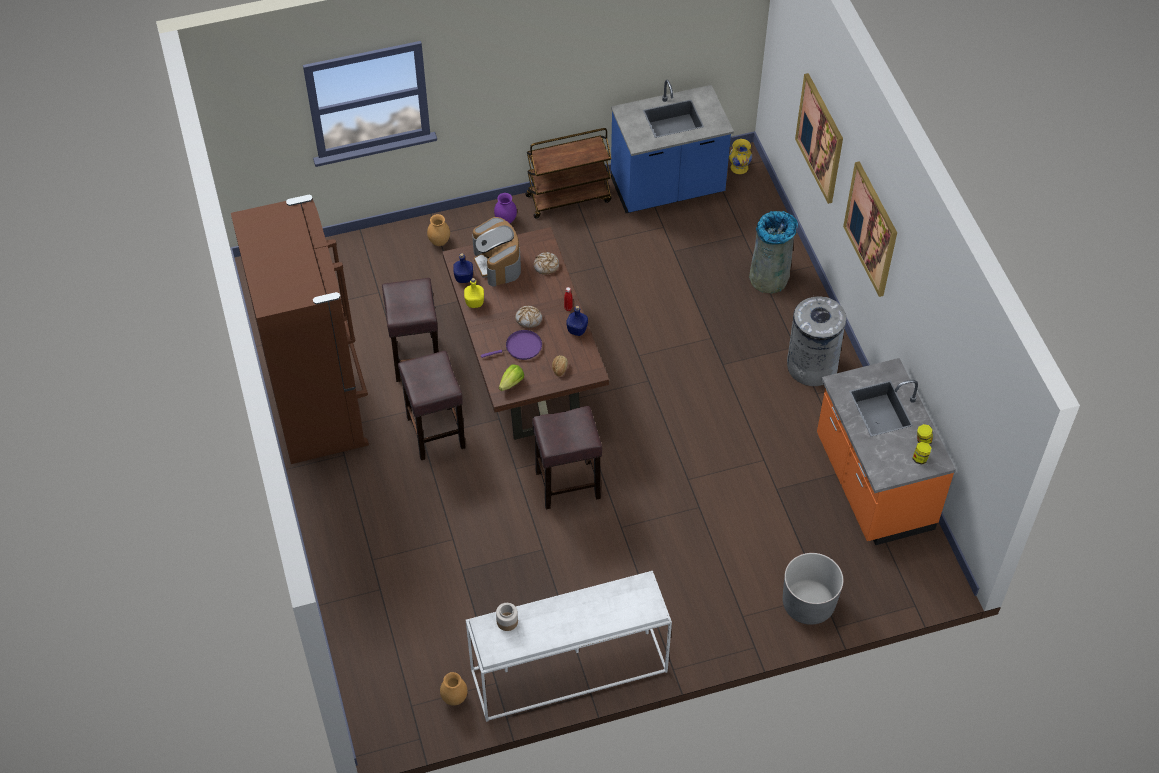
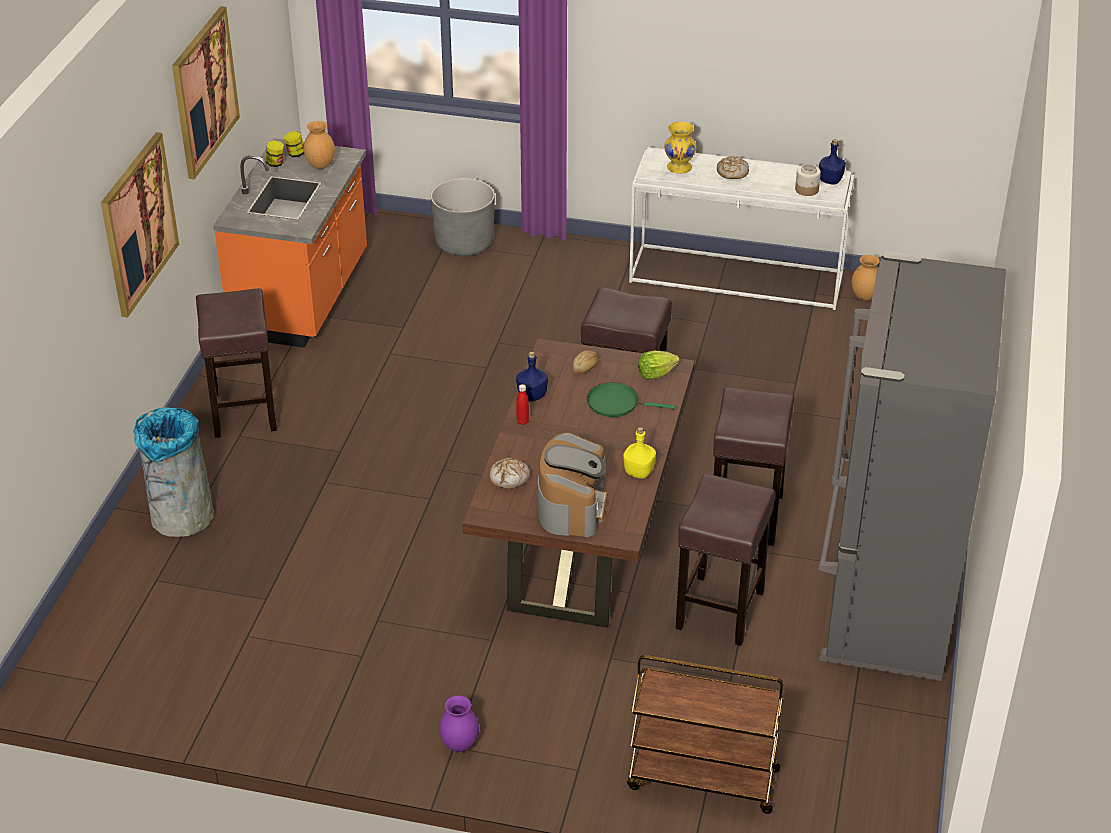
camera: 150 degrees left, 15 degrees down
brown fridge [231,195,369,464] -> grey fridge [818,251,1006,681]
brown vase [427,214,450,246] -> brown vase moved to [304,121,335,169]
blue bottle [453,253,473,283] -> blue bottle moved to [819,140,846,185]
purple frying pan [481,330,542,360] -> green frying pan [587,382,676,417]
bread [515,306,542,328] -> bread moved to [717,156,749,179]
brown cart [525,128,612,219] -> brown cart moved to [627,655,784,814]
blue counter [611,80,734,213] -> none
yellow vase [729,139,752,174] -> yellow vase moved to [664,122,697,174]
grey trash can [787,295,846,386] -> brown stool [196,288,277,438]
picture [795,73,843,204] -> picture moved to [172,6,240,179]

